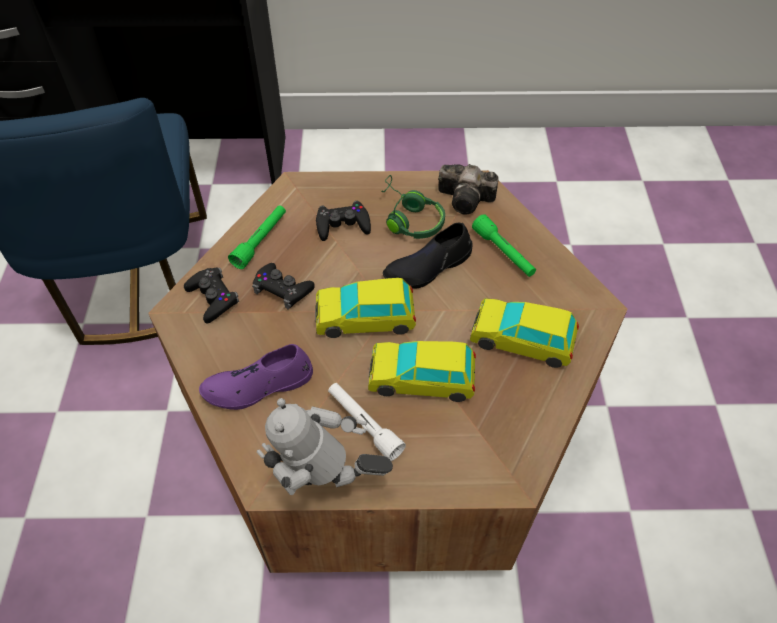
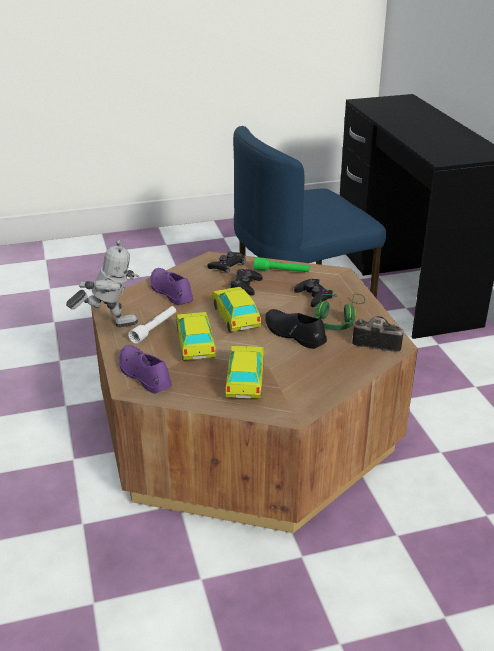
camera: 75 degrees right, 20 degrees down
toy robot [257,398,393,495] -> toy robot turned 90 degrees clockwise [66,240,139,327]
camera [438,164,499,215] -> camera turned 105 degrees clockwise [352,316,403,352]
green flashlight [472,214,536,277] -> none
none -> purple shoe [119,345,172,394]

